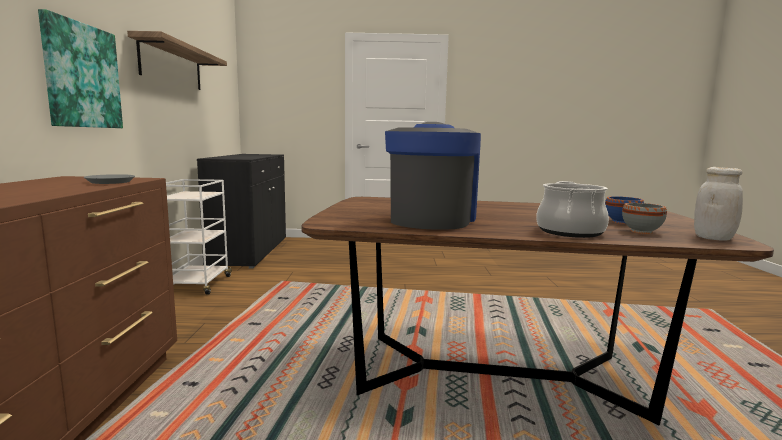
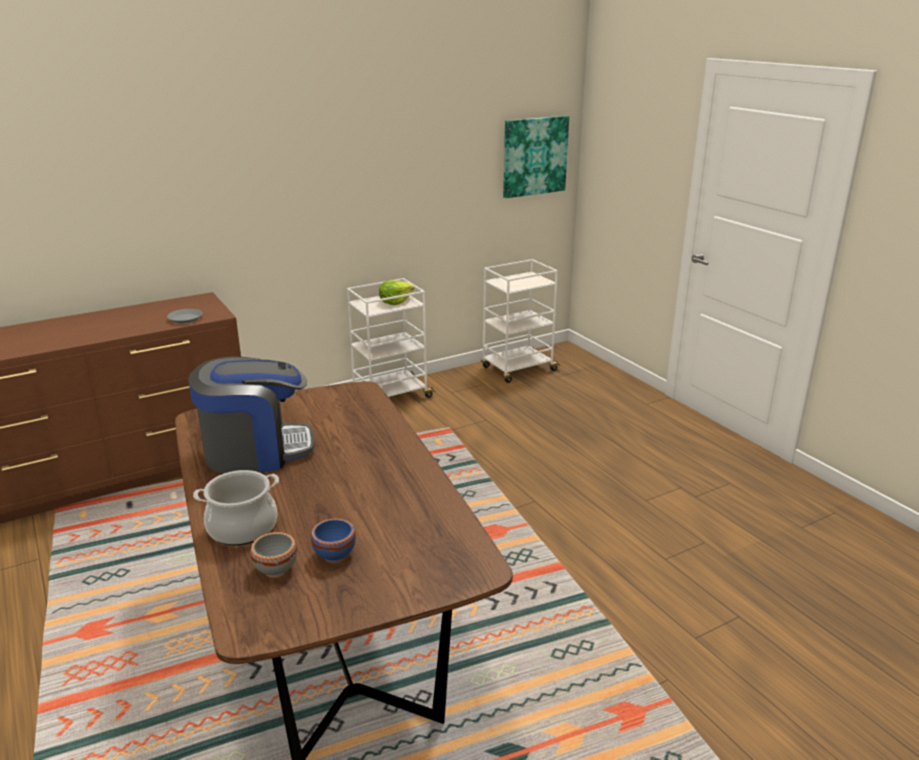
camera: 60 degrees right, 15 degrees up
picture [38,9,123,128] -> picture moved to [503,116,569,198]
shelf [127,31,227,90] -> none
black cabinet [197,154,286,269] -> white cart [481,259,560,383]
white jar [694,167,743,241] -> none
none -> lettuce [379,280,414,305]

